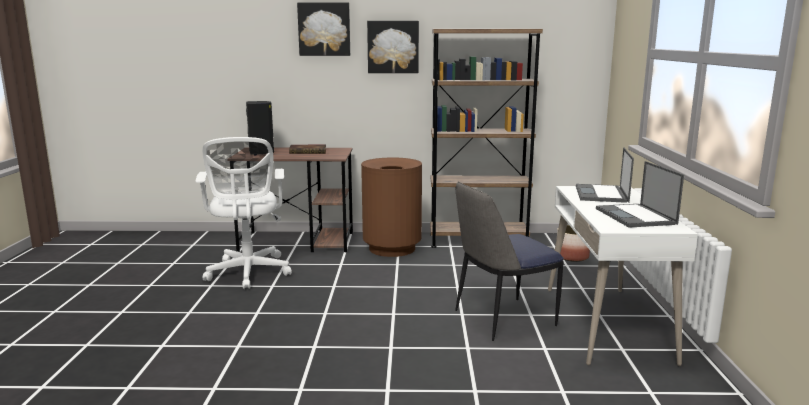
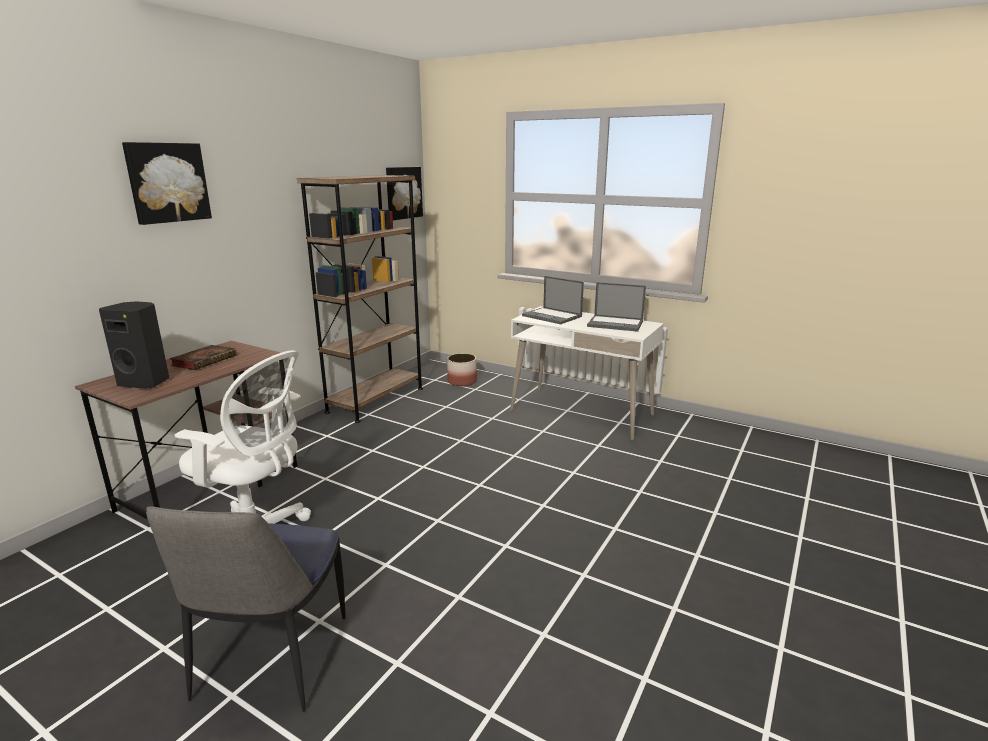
camera: 60 degrees left, 5 degrees up
brown trash can [361,157,422,257] -> none
picture [367,21,419,73] -> picture moved to [386,167,423,220]
chair [455,182,564,341] -> chair moved to [146,506,345,712]

